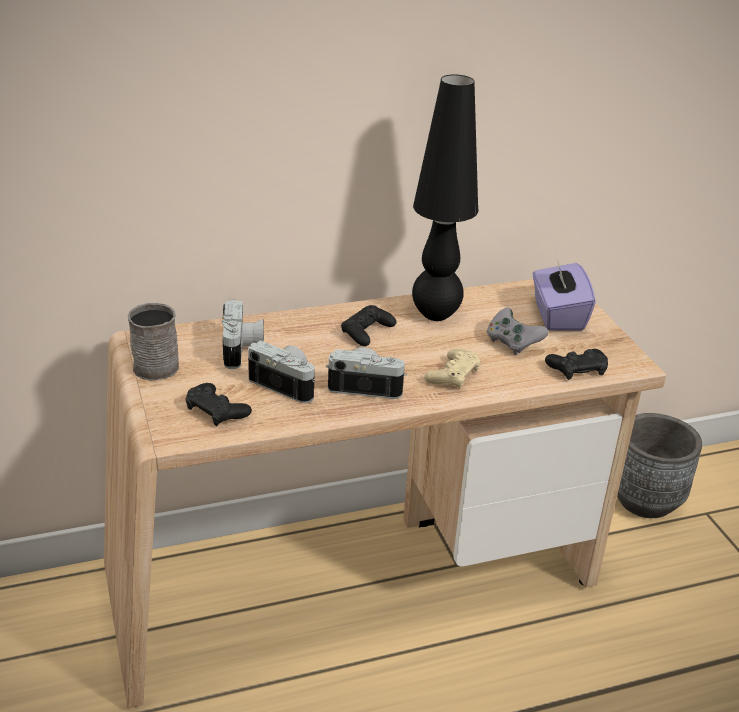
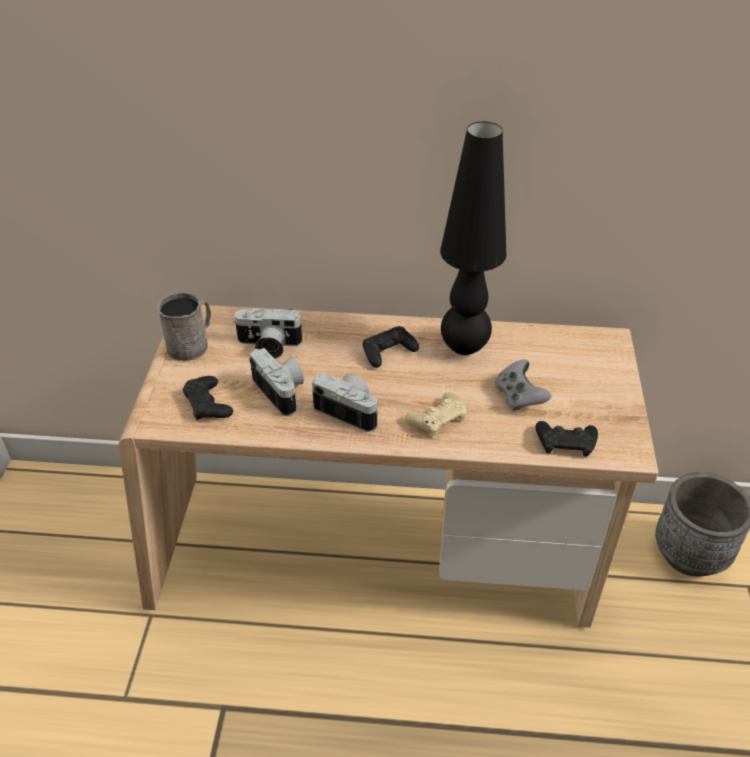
camera: 25 degrees right, 10 degrees up
camera [222,299,264,369] -> camera turned 75 degrees clockwise [233,308,304,359]
purple tissue box [533,260,596,331] -> none

